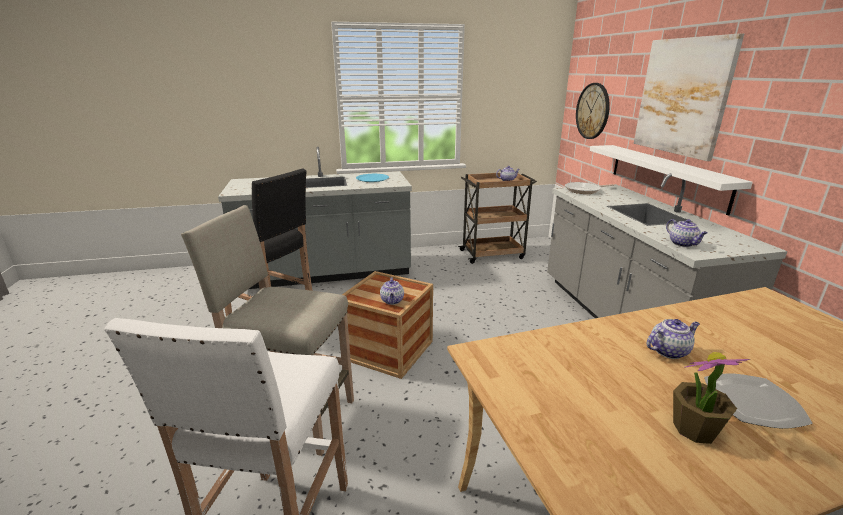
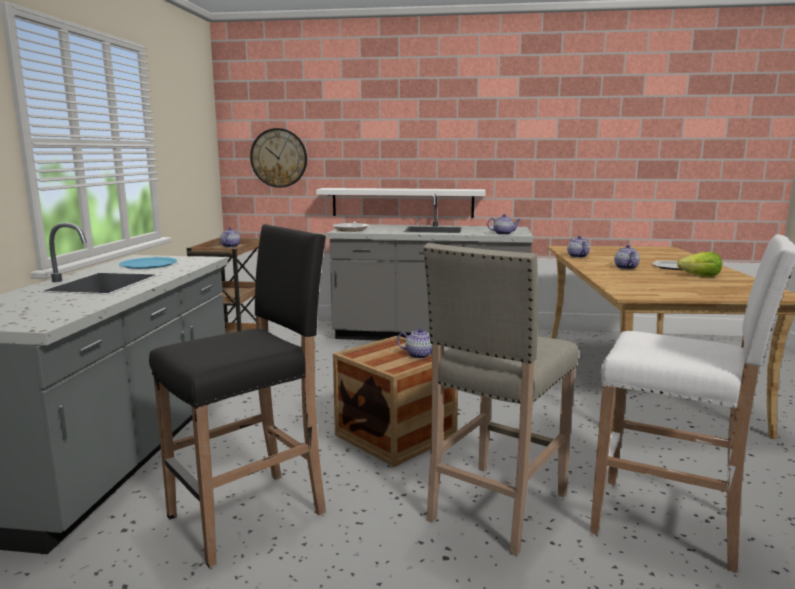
camera: 70 degrees left, 10 degrees down
picture [634,33,744,161] -> none
potted plant [673,352,750,444] -> lettuce [677,252,722,277]
none -> teapot [567,236,590,258]

